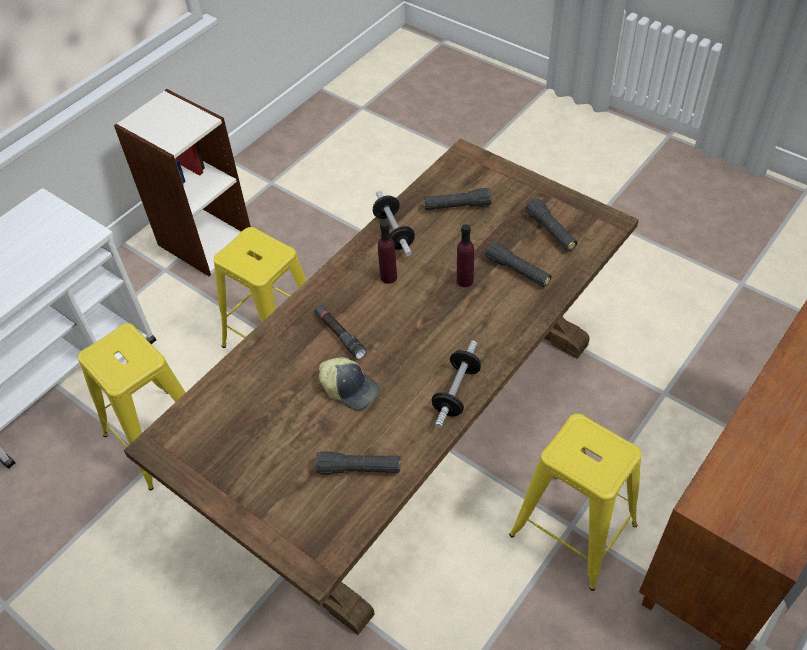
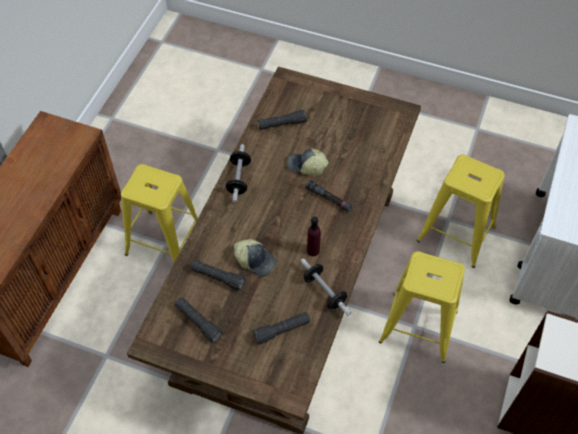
camera: 160 degrees right, 5 degrees up
purple bottle [457,224,474,287] -> cap [234,239,277,277]

